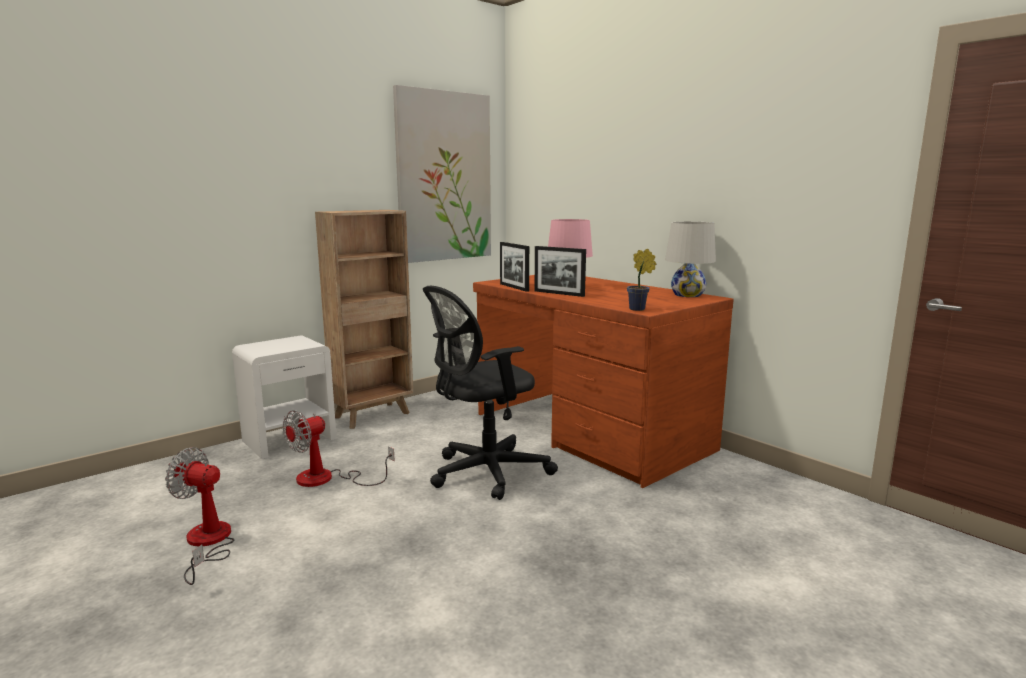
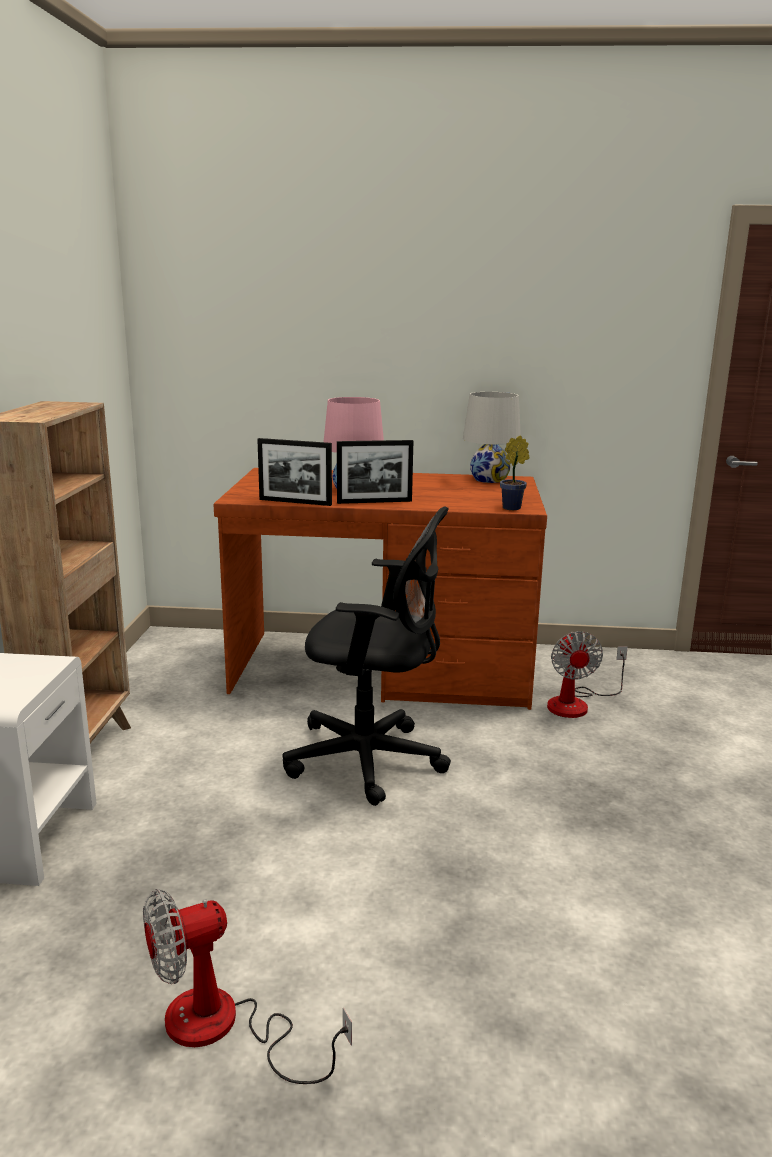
camera: 45 degrees left, 5 degrees up
fan [283,410,395,487] -> fan moved to [547,631,628,718]
picture [393,85,491,263] -> none
black office chair [423,286,558,500] -> black office chair turned 90 degrees counterclockwise [282,506,451,806]

